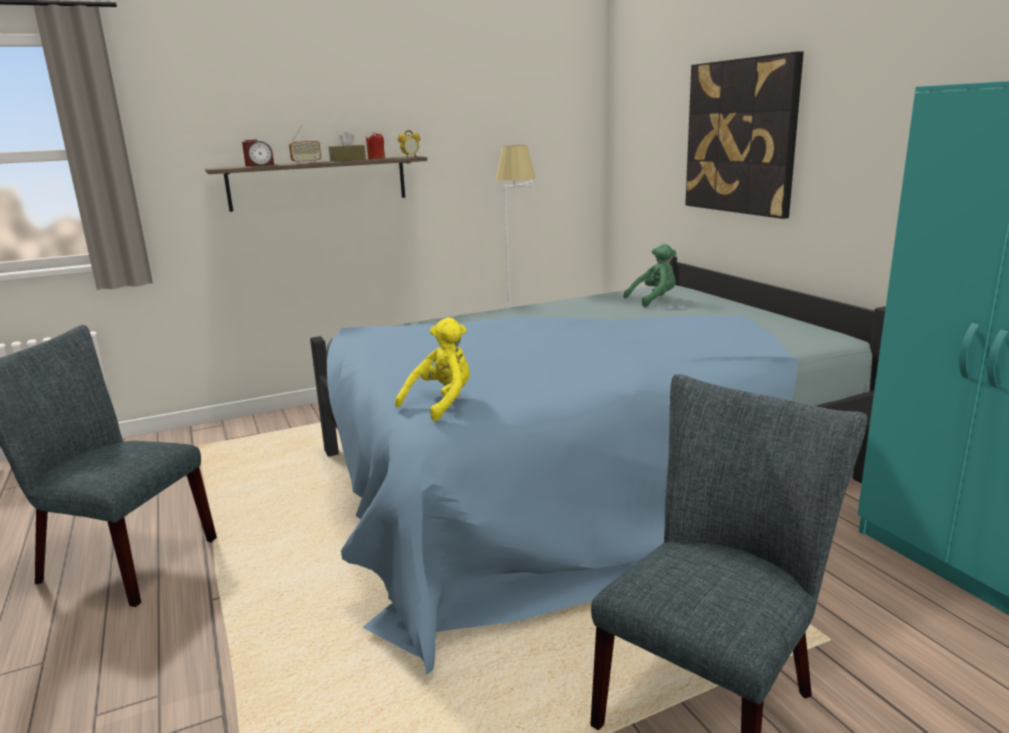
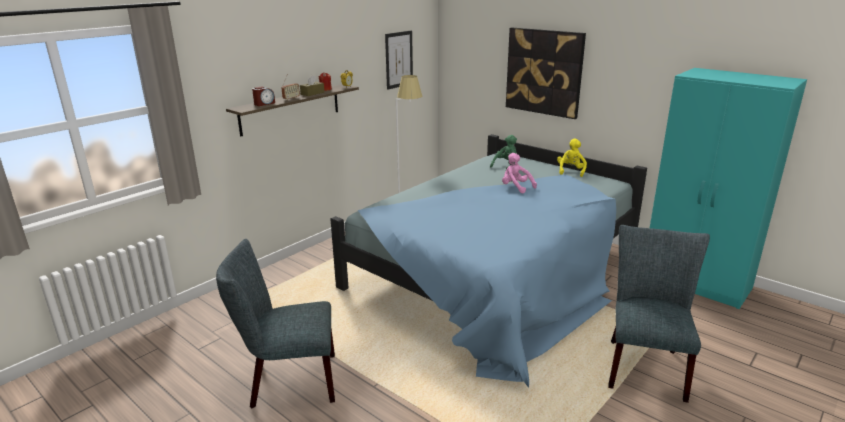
camera: 25 degrees left, 5 degrees up
yellow plush toy [395,317,470,421] -> yellow plush toy moved to [557,138,587,177]
none -> picture [385,30,413,90]
none -> pink plush toy [502,153,537,193]

